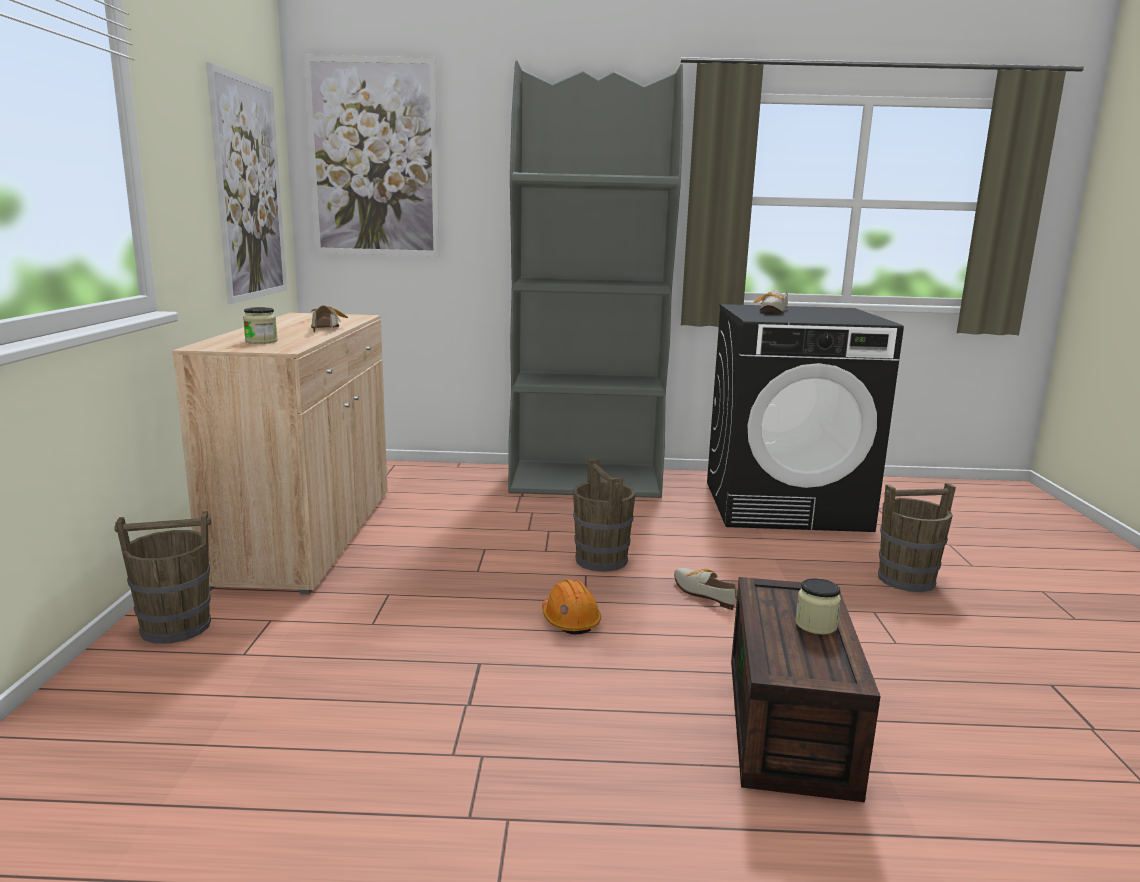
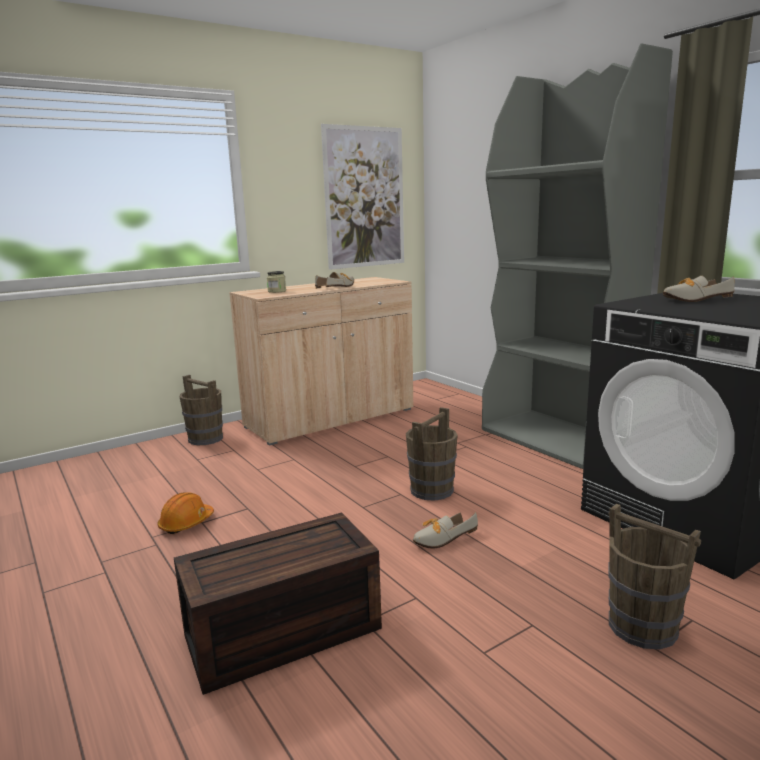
camera: 55 degrees right, 0 degrees up
picture [304,55,440,256] -> none
orange hard hat [542,579,601,634] -> orange hard hat moved to [157,492,214,534]
shoe [674,568,737,610] -> shoe turned 135 degrees counterclockwise [413,512,478,549]
jar [795,578,841,635] -> none

